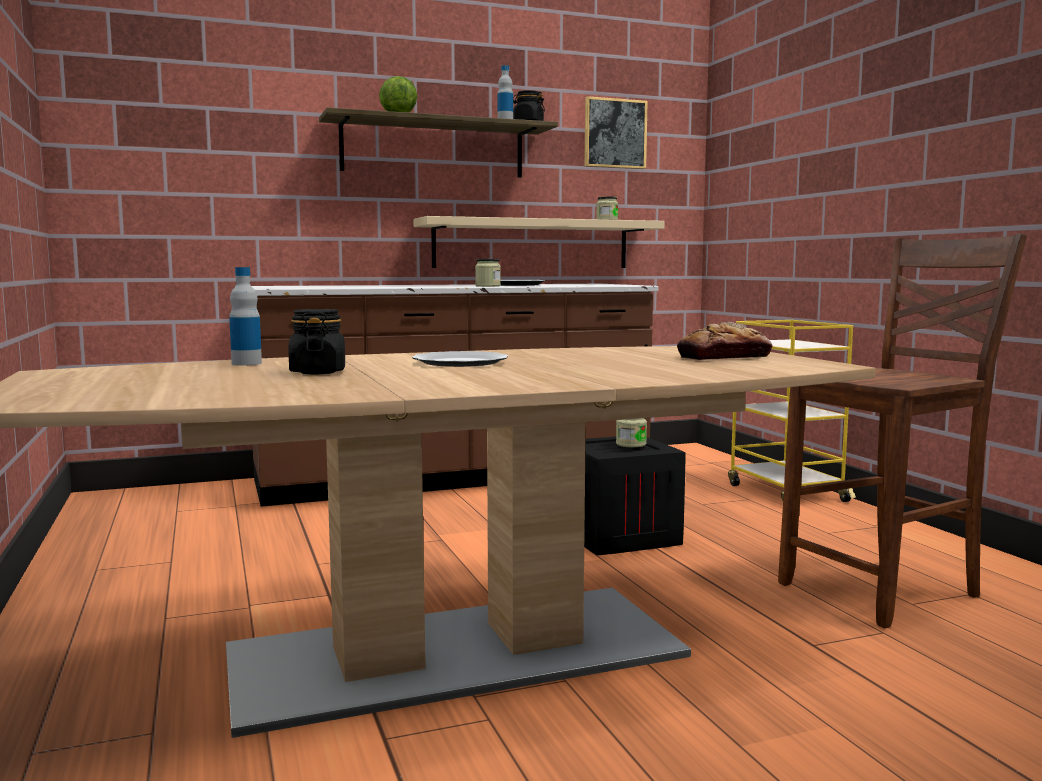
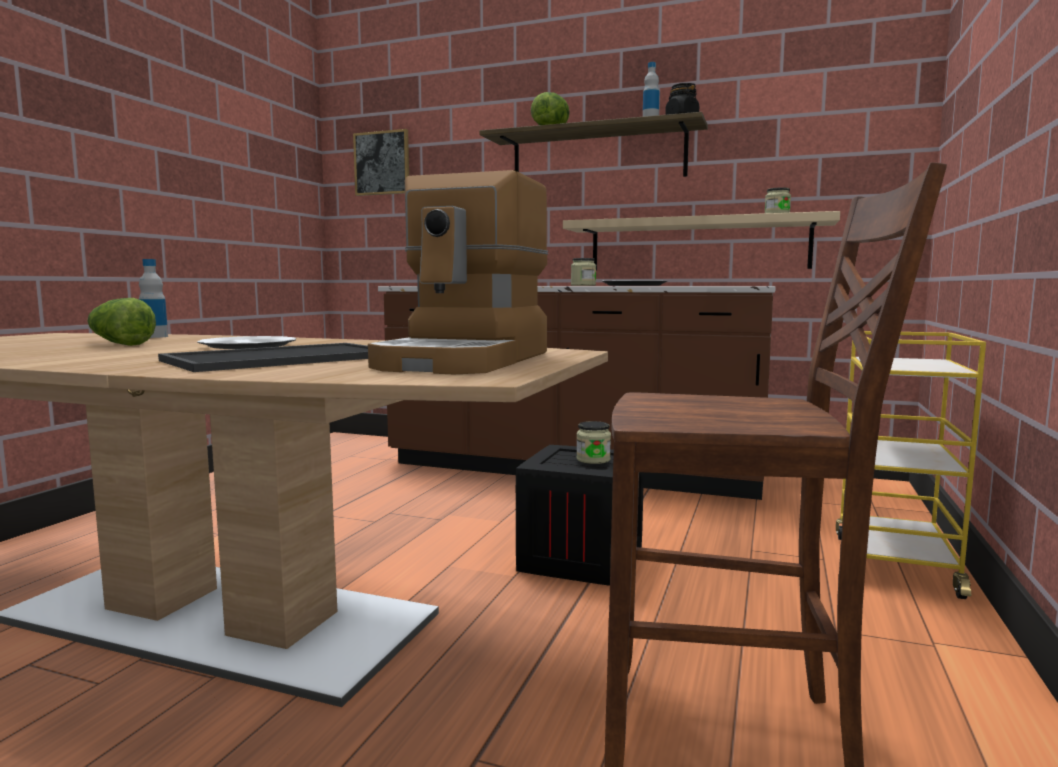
camera: 40 degrees right, 0 degrees up
black jar [288,309,345,374] -> lettuce [87,298,156,346]
picture [584,96,648,169] -> picture moved to [353,129,409,196]
bread [677,322,773,360] -> coffee machine [368,170,549,374]
none -> tray [158,343,368,372]

